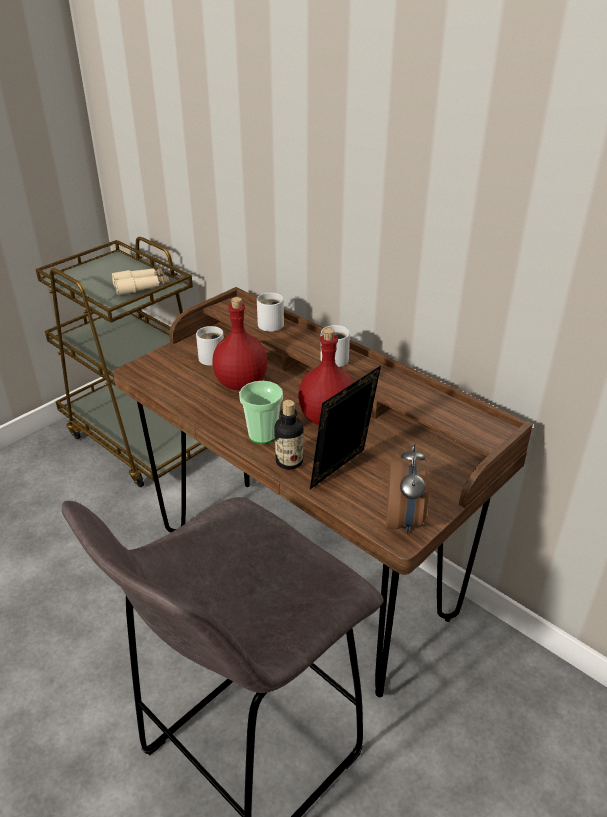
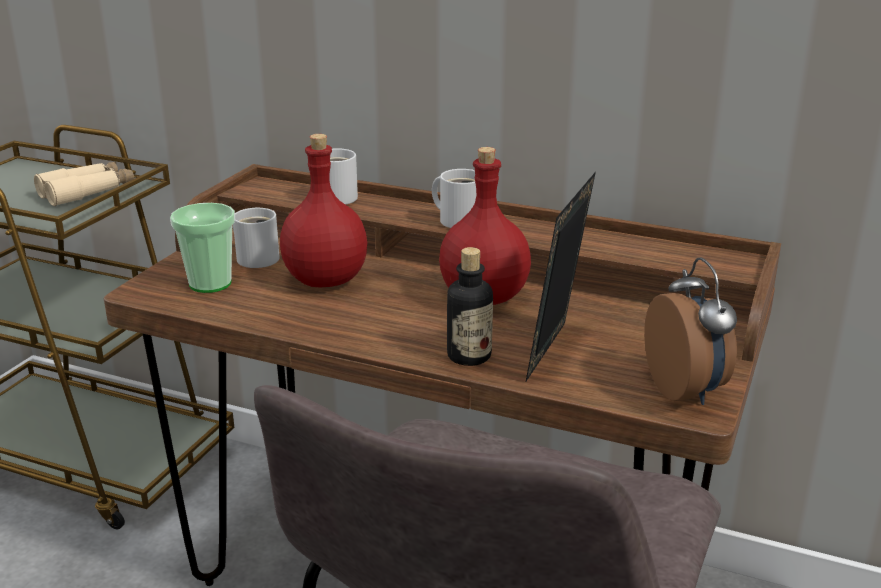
camera: 20 degrees left, 10 degrees down
cup [239,381,283,444] -> cup moved to [170,203,235,293]

